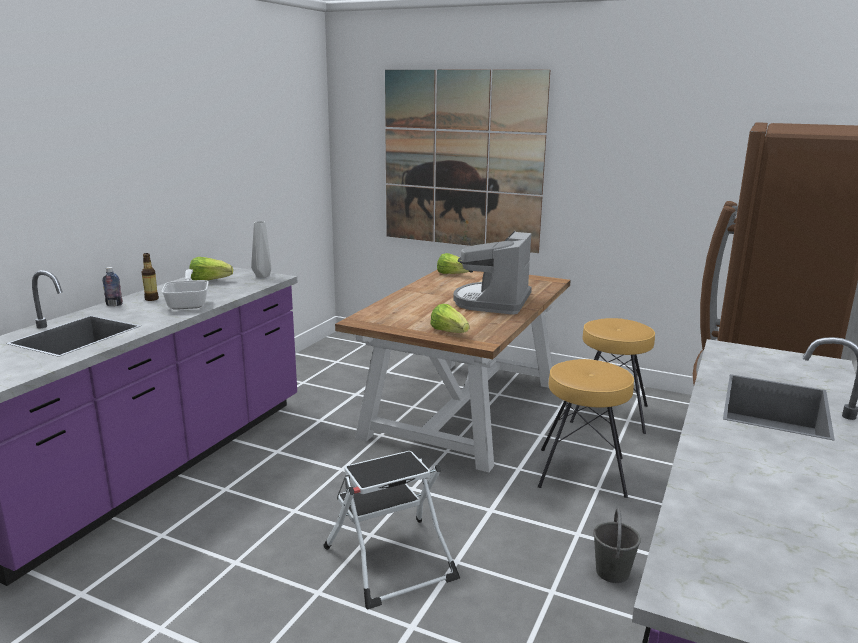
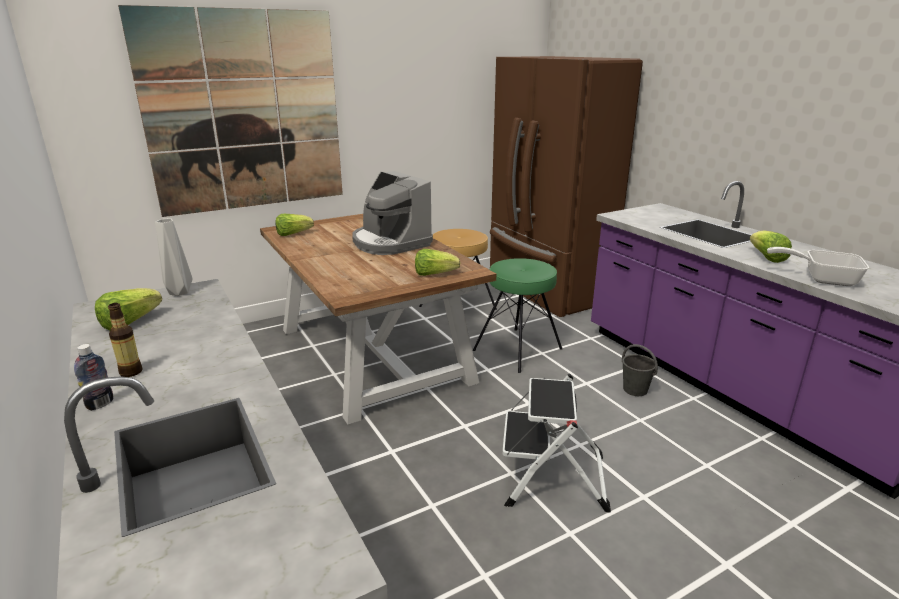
camera: 55 degrees left, 5 degrees up
frying pan [162,269,209,310] -> frying pan moved to [767,247,869,286]
brown stool [538,359,634,498] -> green stool [473,258,562,373]
none -> lettuce [750,230,792,263]

